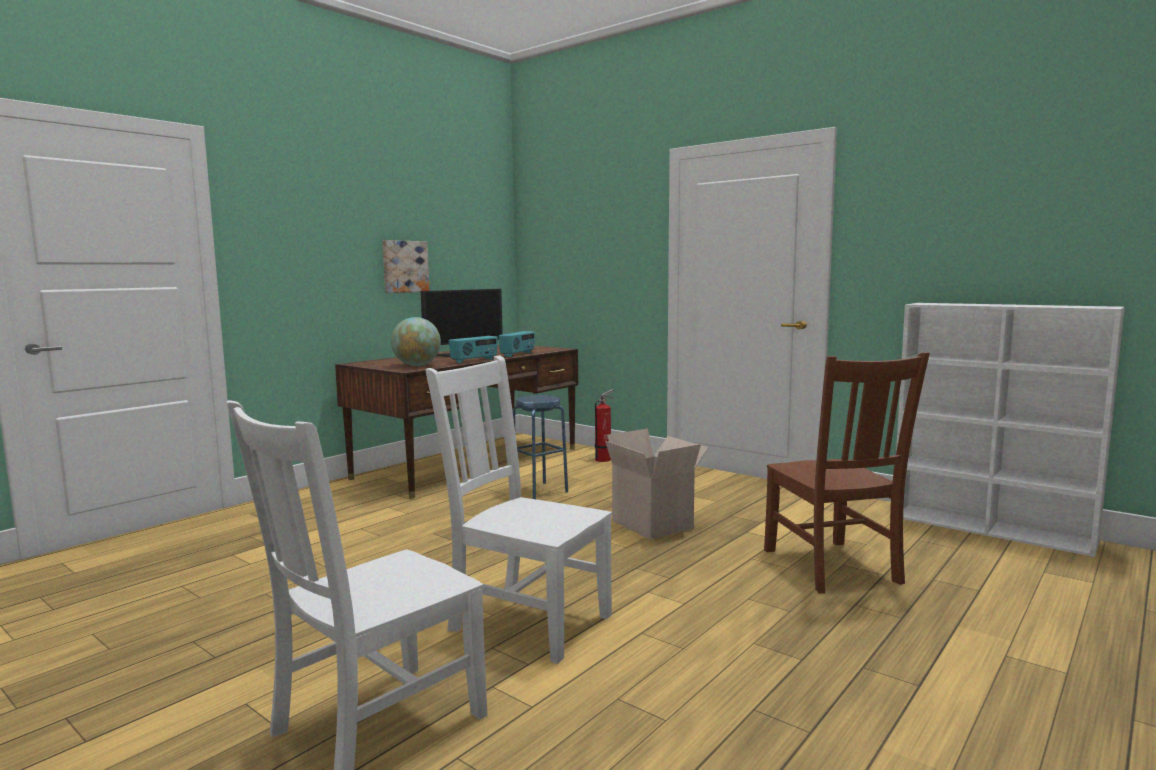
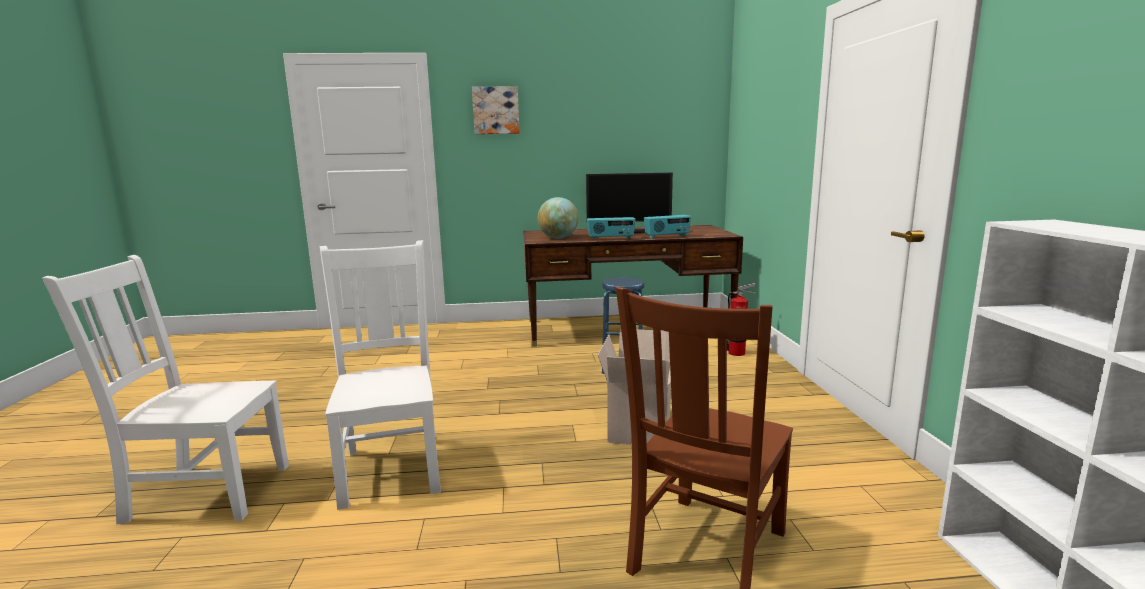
camera: 45 degrees right, 5 degrees up
picture [383,240,429,293] -> picture moved to [472,86,520,134]

